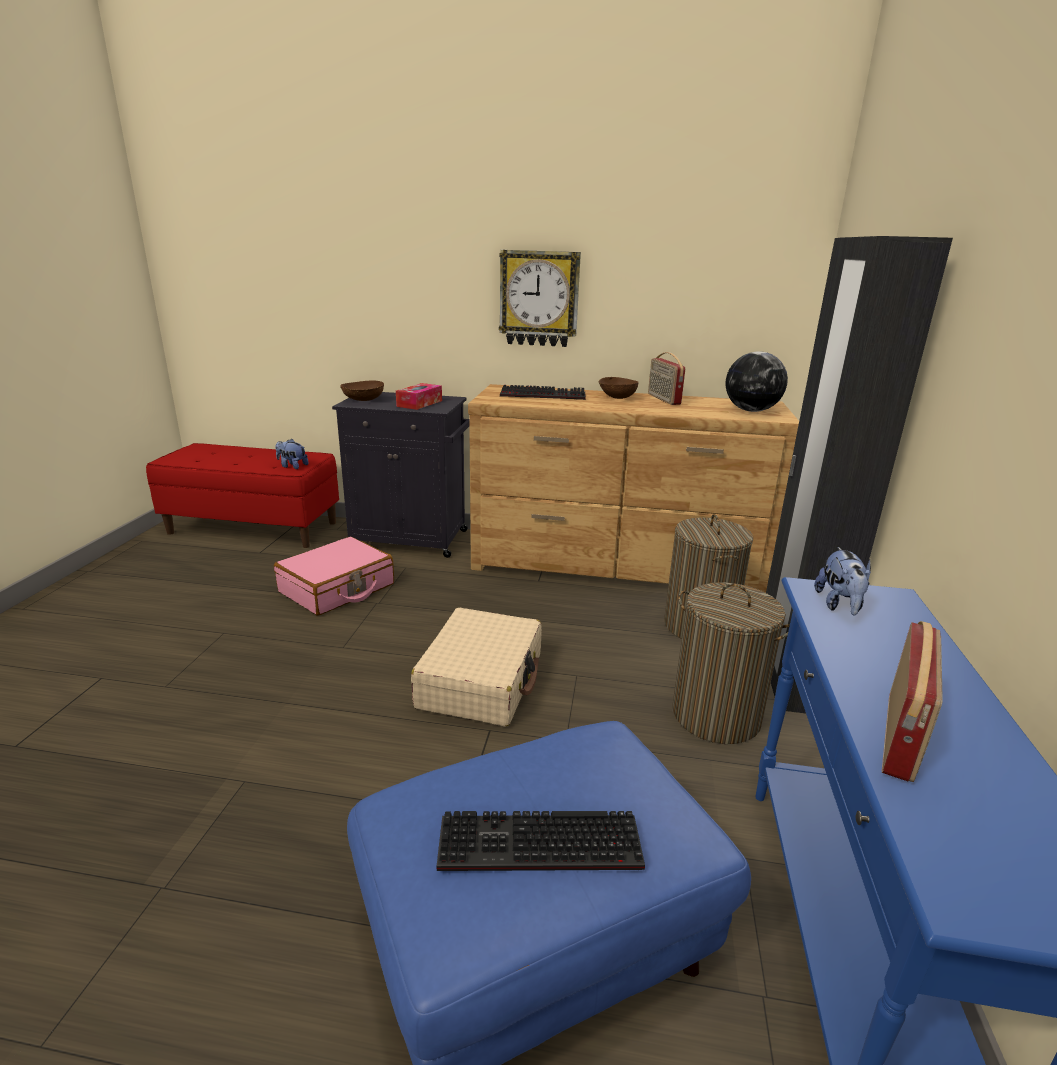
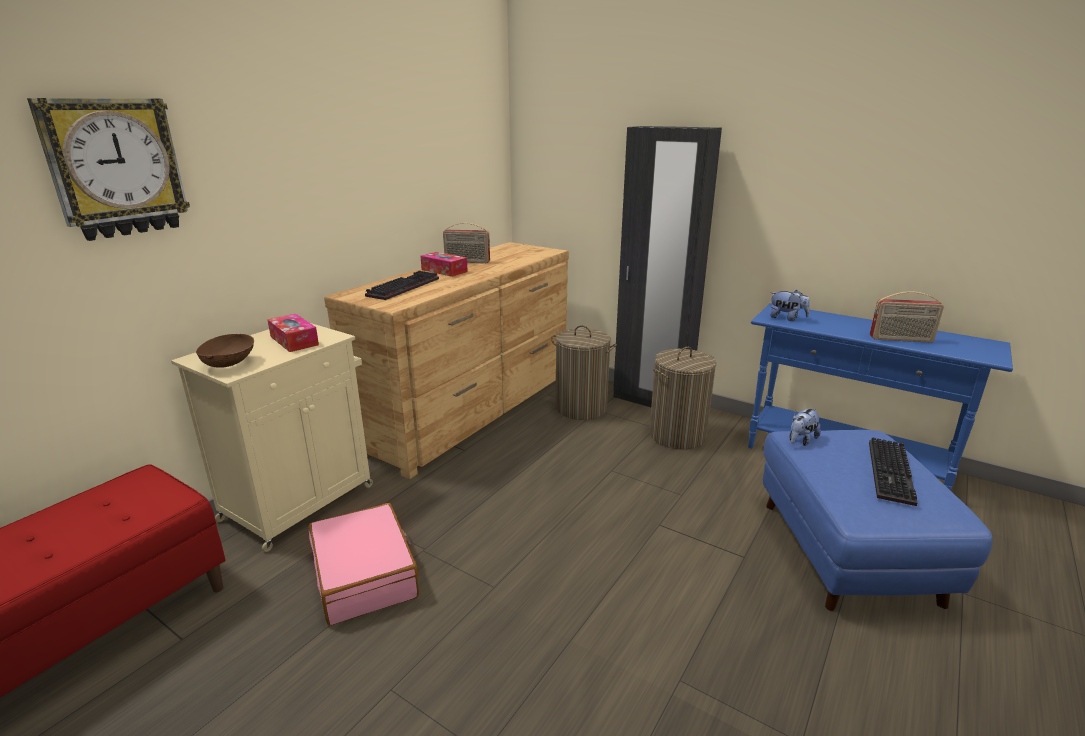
camera: 65 degrees left, 0 degrees up
plush toy [275,439,309,469] -> plush toy moved to [789,408,821,446]
black cabinet [332,392,469,558] -> beige cabinet [171,323,373,552]
beige suitcase [411,608,542,727] -> none
wall clock [499,250,581,347] -> wall clock moved to [27,98,190,241]
brown bowl [598,377,639,399] -> tissue box [420,252,468,277]
globe [725,351,788,412] -> none
radio [882,621,943,782] -> radio turned 135 degrees clockwise [870,291,944,343]

